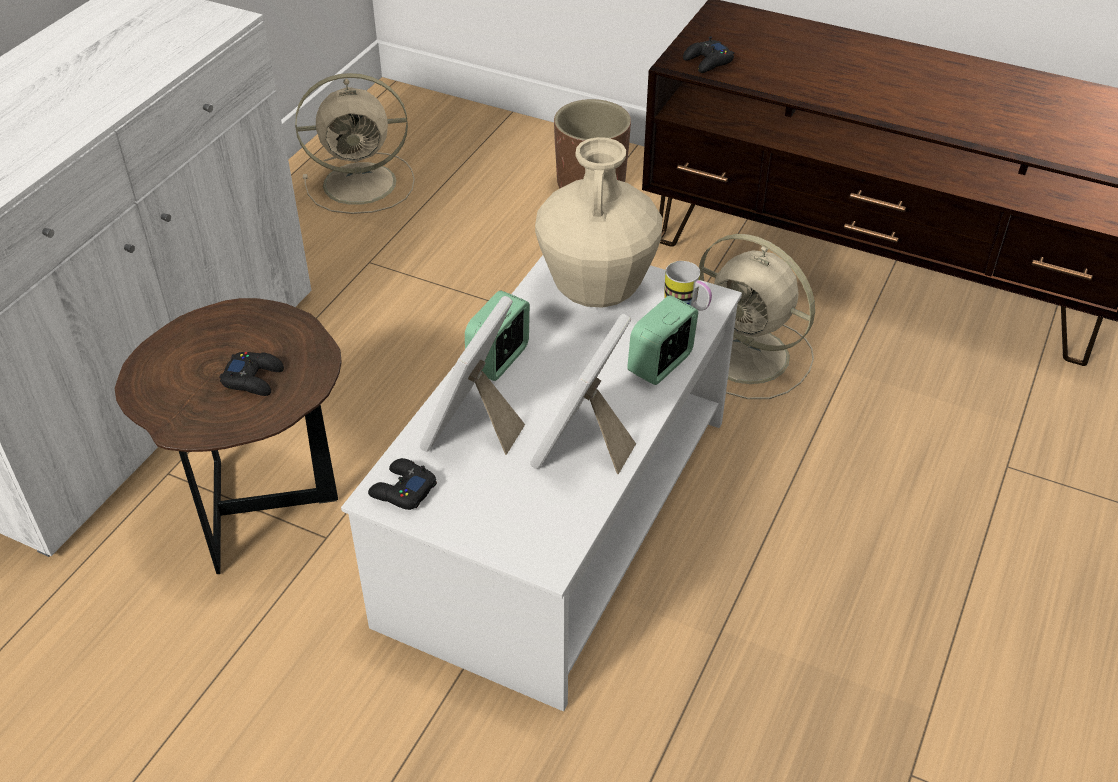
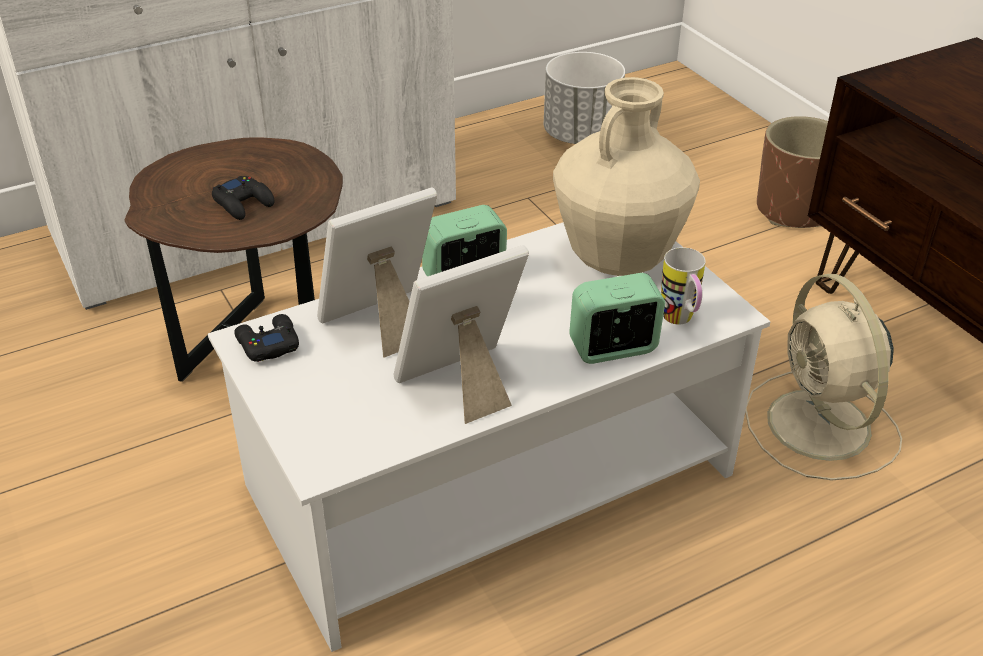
camera: 35 degrees right, 5 degrees down
beige fan [295,73,415,214] -> white planter [544,52,625,144]
black game controller [683,36,734,73] -> none

